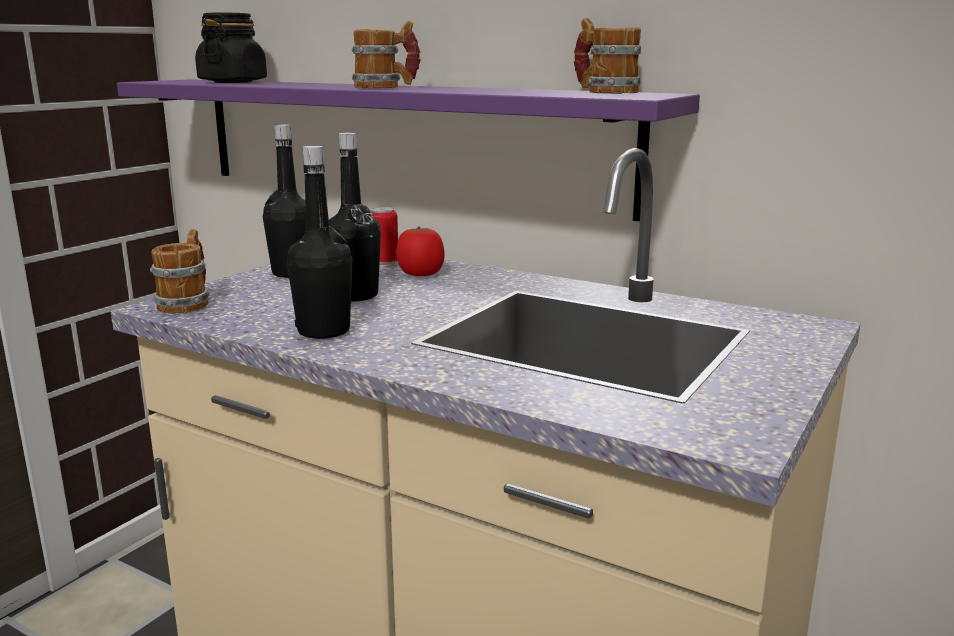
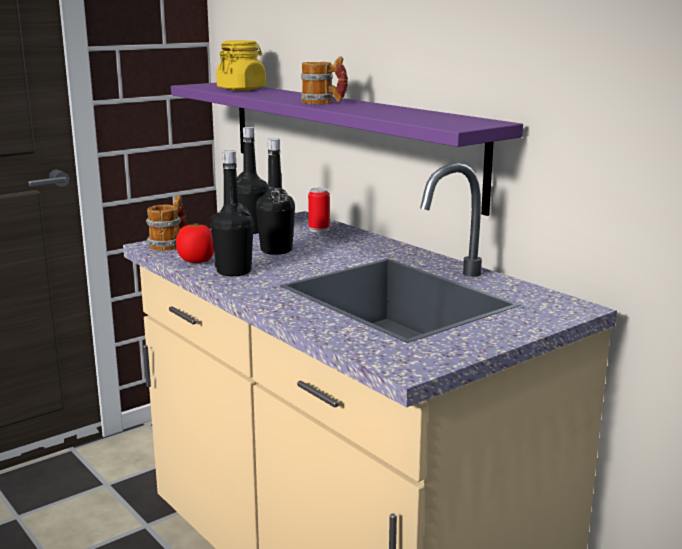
camera: 20 degrees right, 0 degrees up
black jar [195,13,267,83] -> yellow jar [216,40,266,91]
tomato [396,227,445,276] -> tomato moved to [176,223,214,263]
mug [574,18,641,94] -> none

